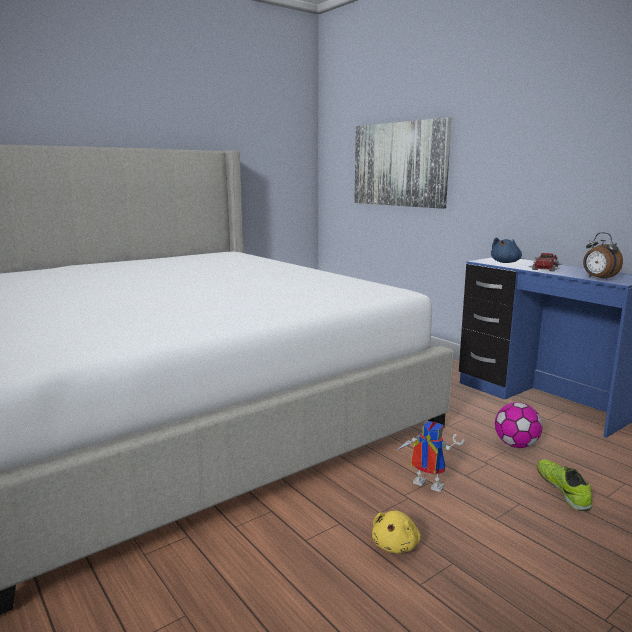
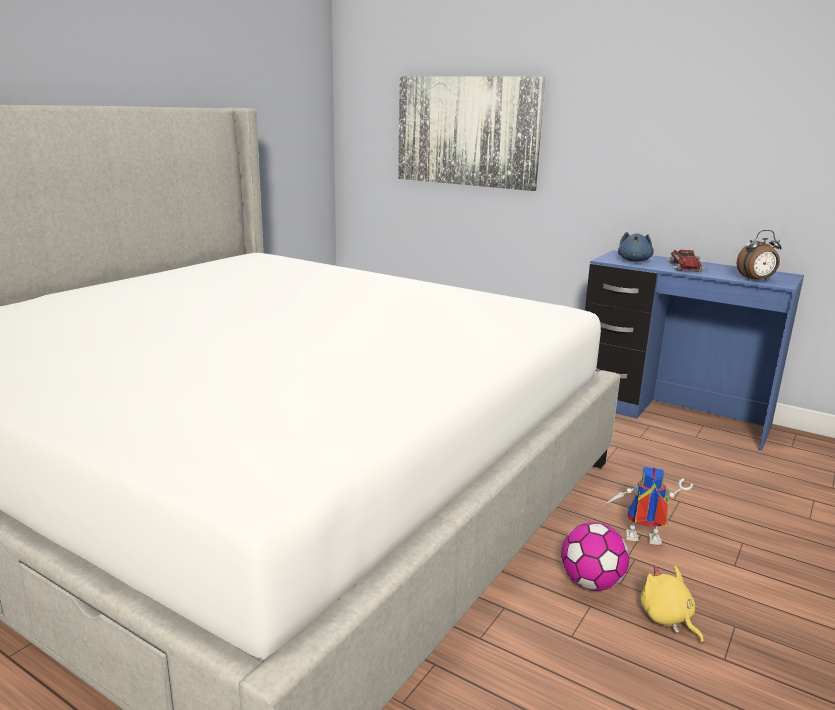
camera: 20 degrees left, 5 degrees up
yellow plush toy [372,511,421,553] -> yellow plush toy turned 150 degrees clockwise [640,566,703,643]
football [495,402,543,448] -> football moved to [561,522,629,591]
shoe [537,459,592,511] -> none
alarm clock [583,232,623,280] -> alarm clock turned 45 degrees counterclockwise [737,230,782,281]

